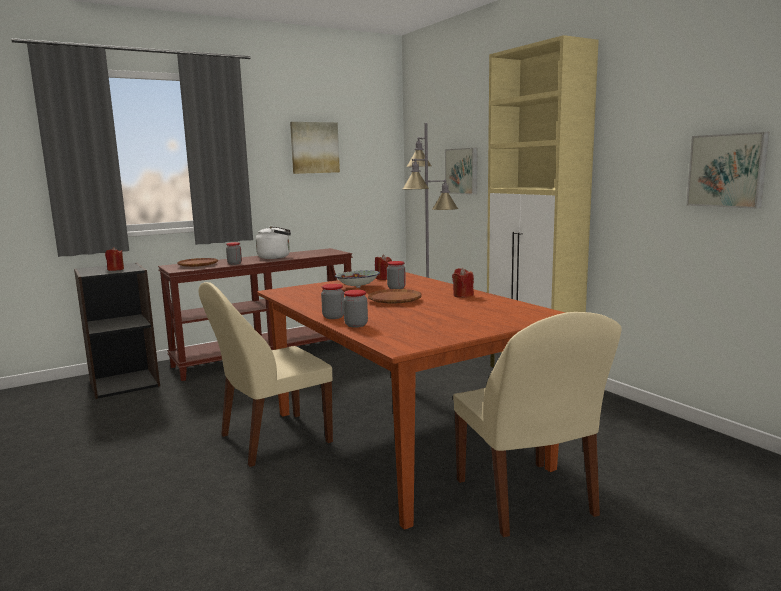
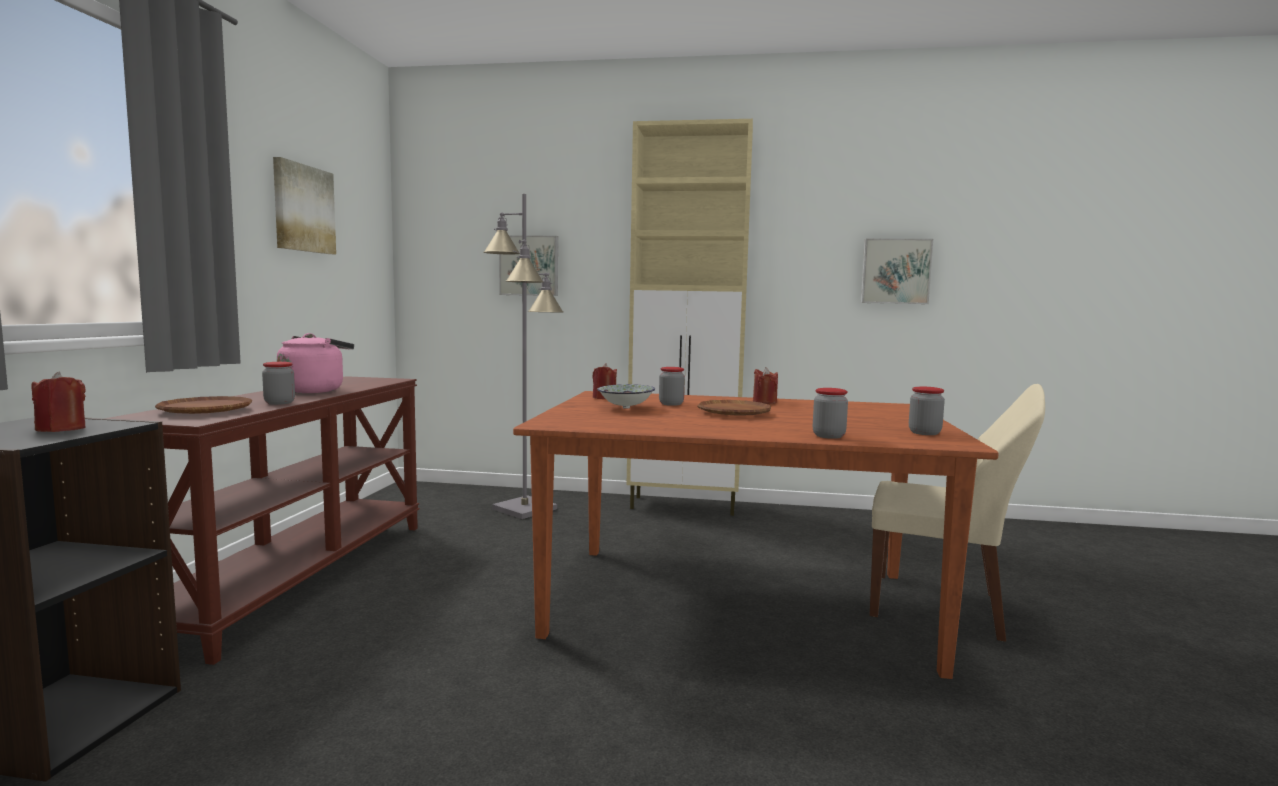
camera: 50 degrees left, 5 degrees down
beige chair [198,282,333,467] -> none
white kettle [256,226,291,259] -> pink kettle [277,333,354,393]
jar [321,284,344,319] -> jar moved to [909,387,945,435]

